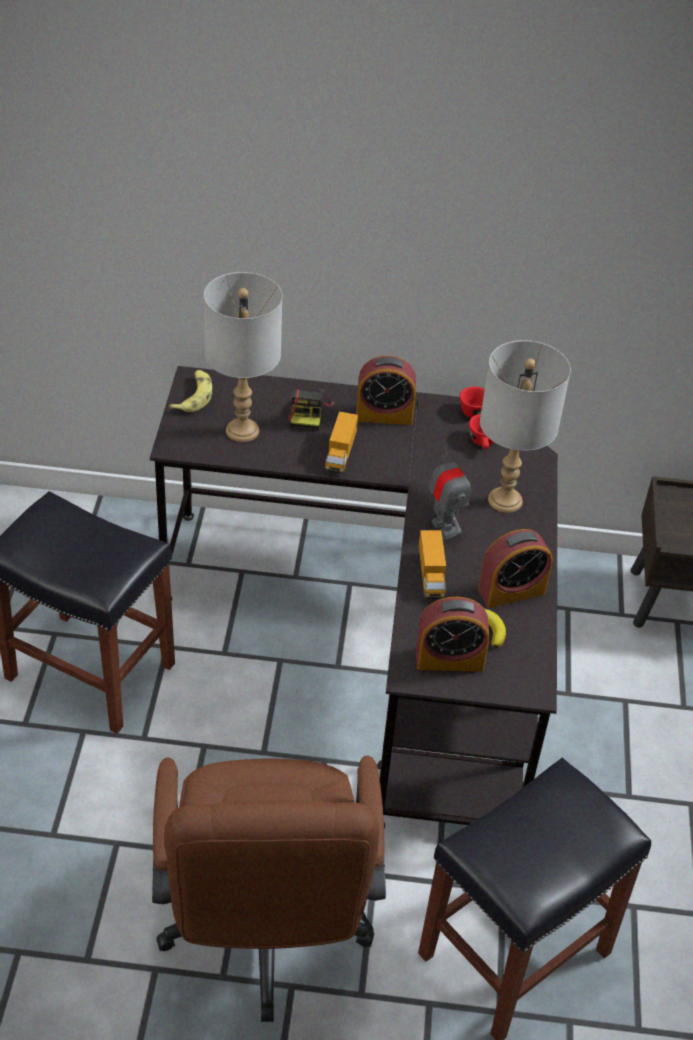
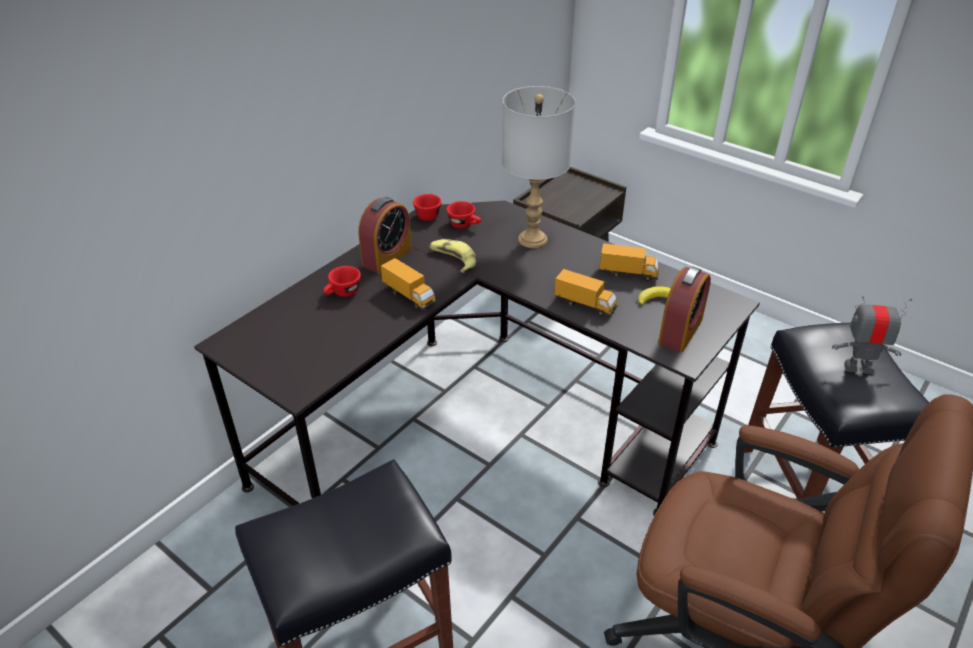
camera: 55 degrees left, 5 degrees down
banana [169,370,212,412] -> banana moved to [429,239,476,273]
grey table lamp [204,272,283,442] -> none
camera [288,389,334,431] -> red cup [323,266,361,297]
toy robot [429,448,471,540] -> toy robot moved to [832,296,912,374]
alarm clock [478,529,553,608] -> toy truck [599,243,659,281]

